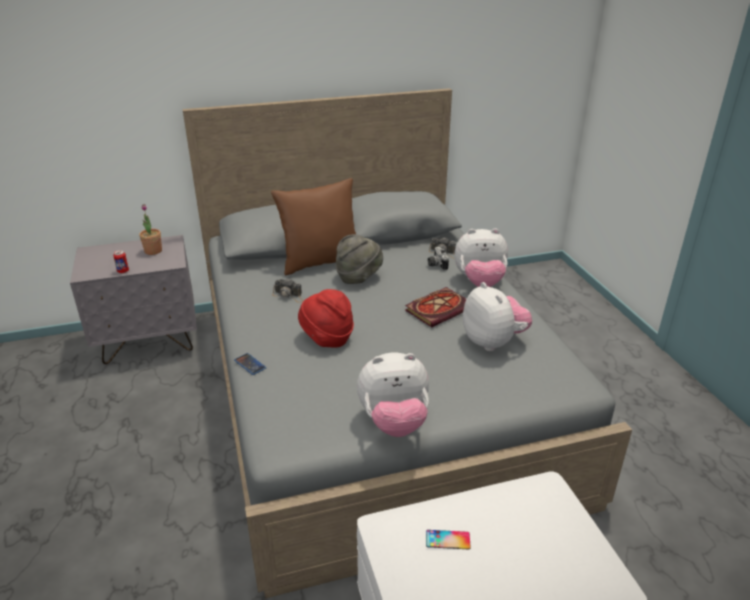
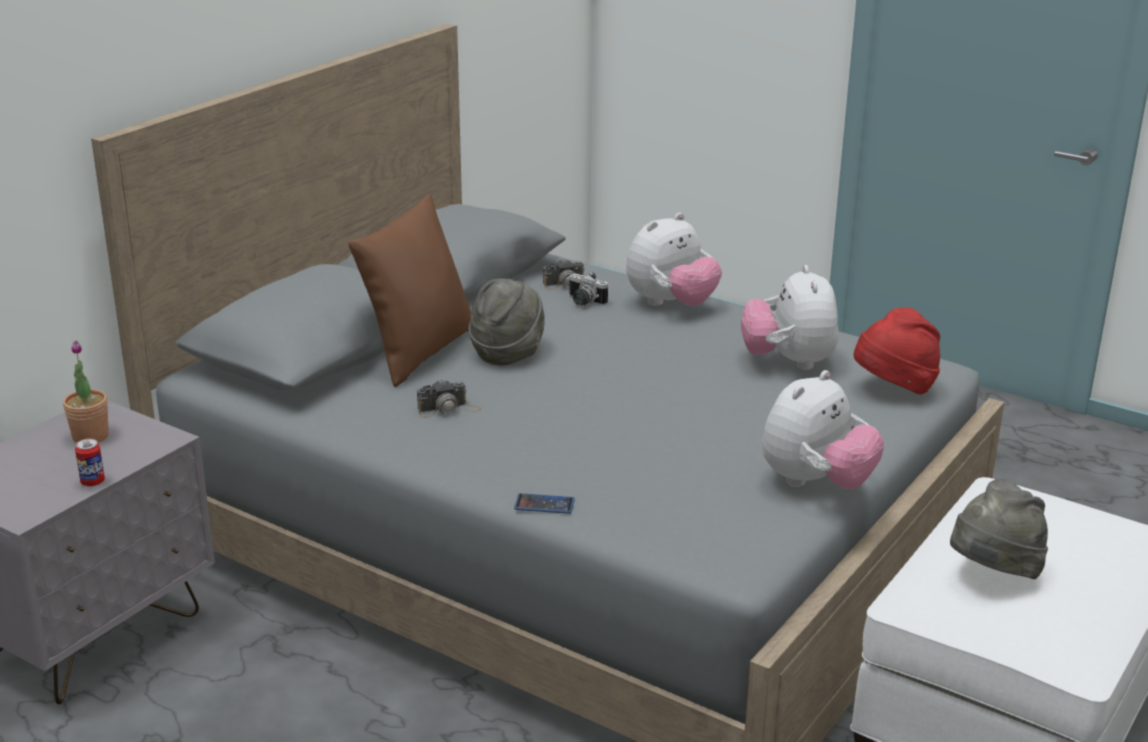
camera: 40 degrees left, 5 degrees down
red hat [298,289,354,347] -> red hat moved to [854,307,940,394]
book [405,287,466,327] -> none
phone [426,530,471,549] -> grey hat [950,479,1048,579]
plush toy [463,282,532,351] -> plush toy turned 120 degrees counterclockwise [741,265,838,370]

